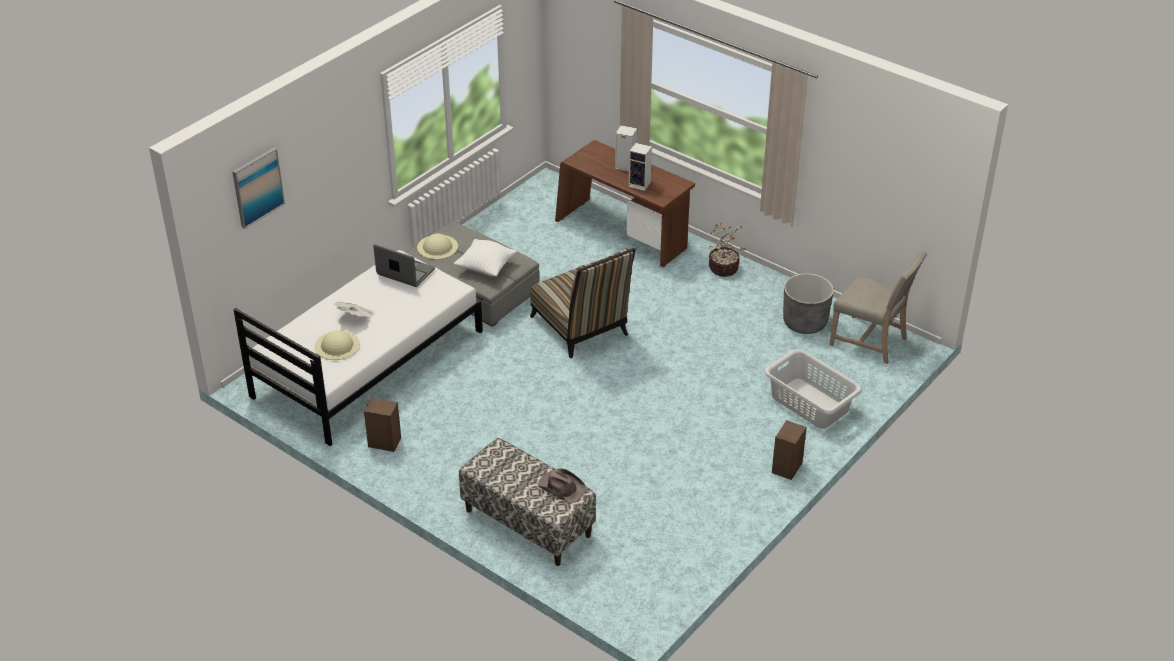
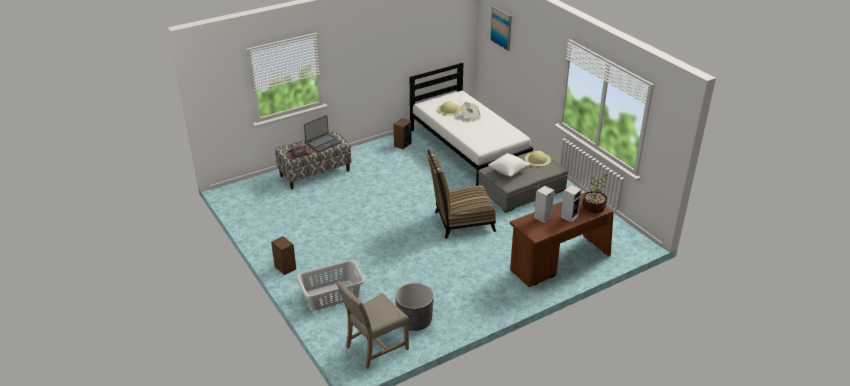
camera: 110 degrees right, 5 degrees down
laptop [373,244,435,287] -> laptop moved to [304,115,341,153]
potted plant [709,222,746,277] -> potted plant moved to [582,174,608,213]

